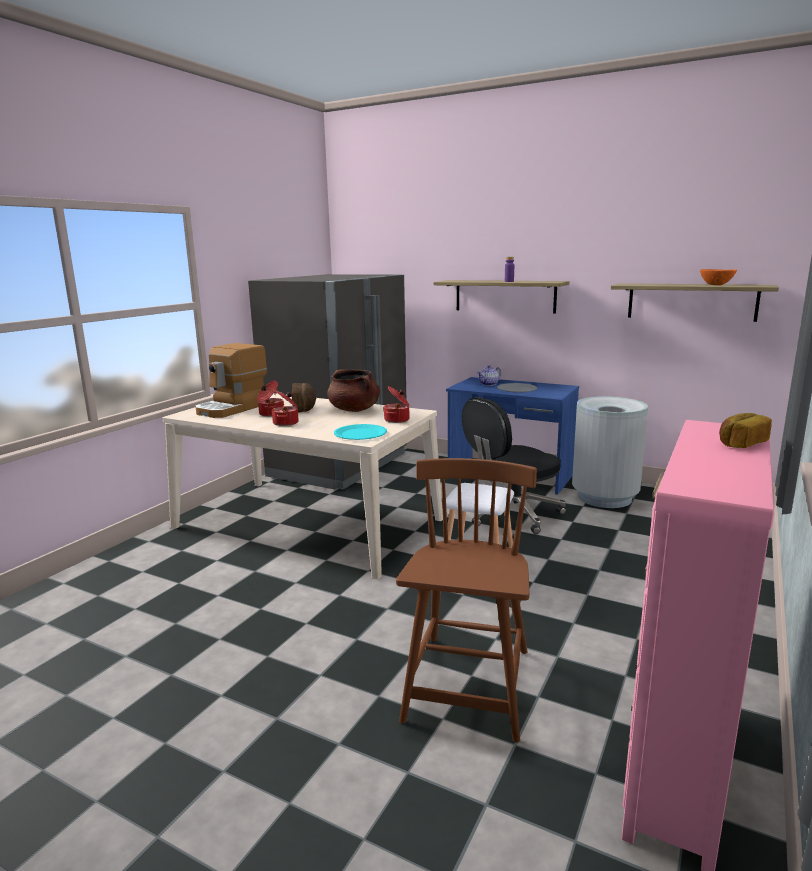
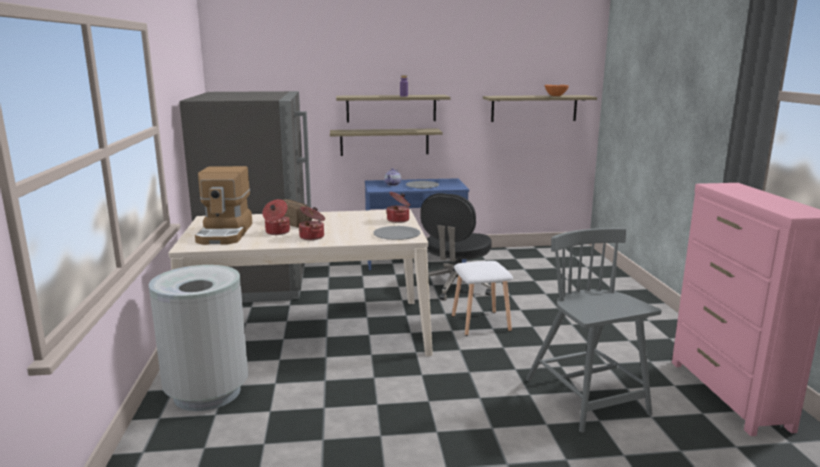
camera: 35 degrees left, 0 degrees up
brown cooking pot [327,369,380,412] -> none
turquoise plate [334,424,387,440] -> grey plate [374,226,420,240]
brown chair [396,458,537,743] -> grey chair [526,228,661,433]
grey trash can [572,396,648,508] -> grey trash can moved to [149,265,248,411]
bread [719,413,772,448] -> none
none -> shelf [330,128,443,156]

